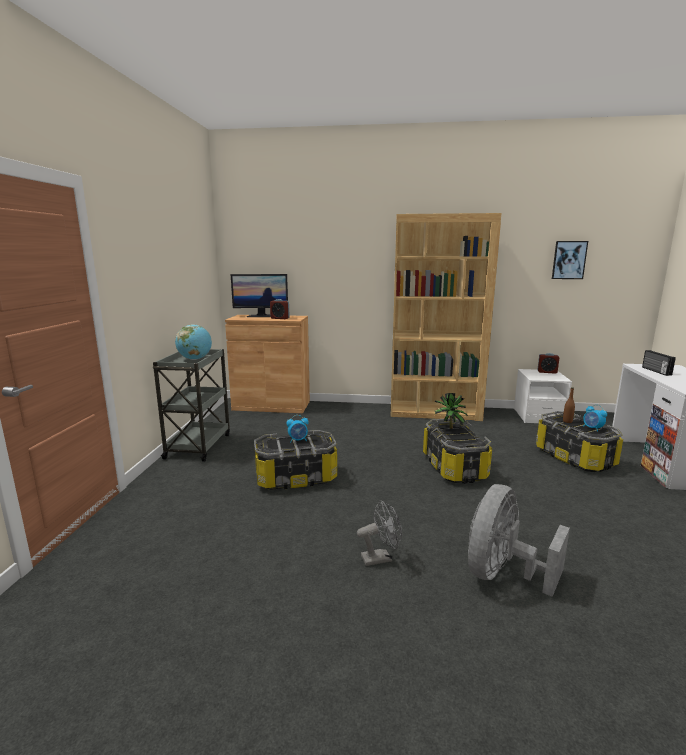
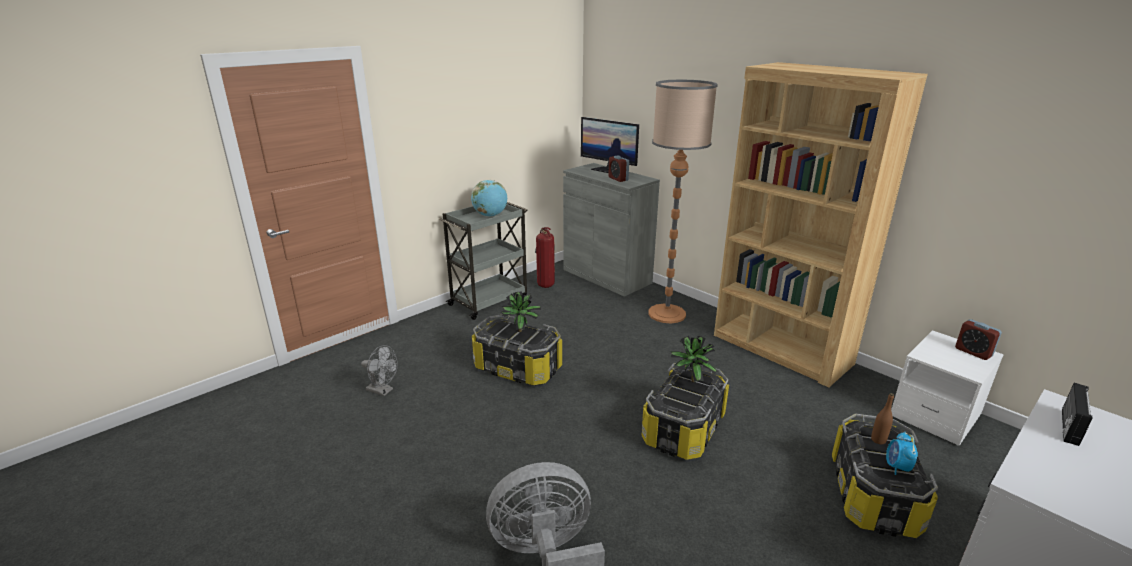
camera: 40 degrees right, 10 degrees up
brown cabinet [225,315,310,413] -> grey cabinet [563,163,660,297]
alarm clock [286,415,309,443] -> potted plant [501,291,541,332]
grey fan [357,500,402,566] -> grey fan moved to [361,345,398,396]
picture [552,241,588,279] -> none
none -> fire extinguisher [535,227,555,288]
none -> floor lamp [648,80,718,323]

